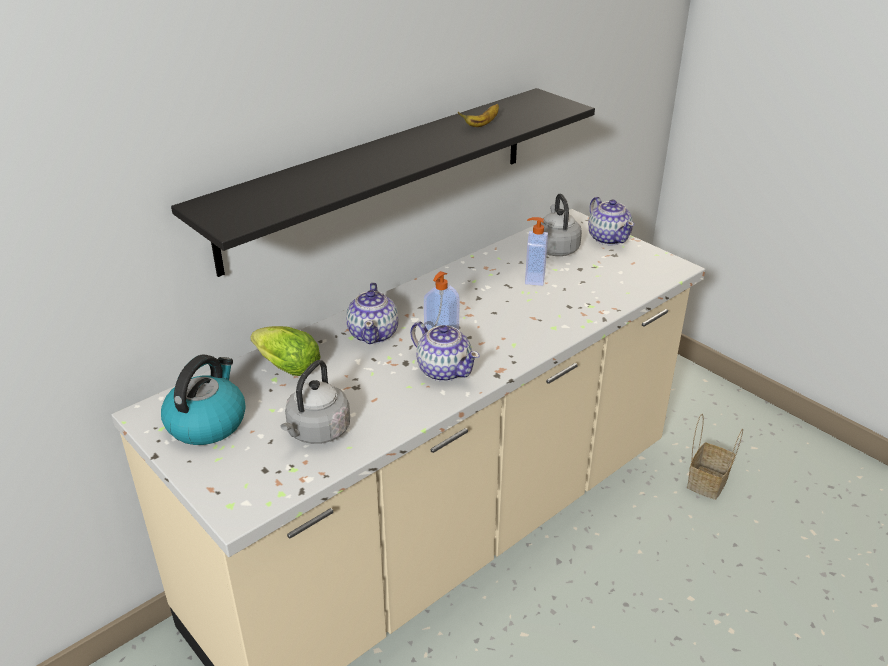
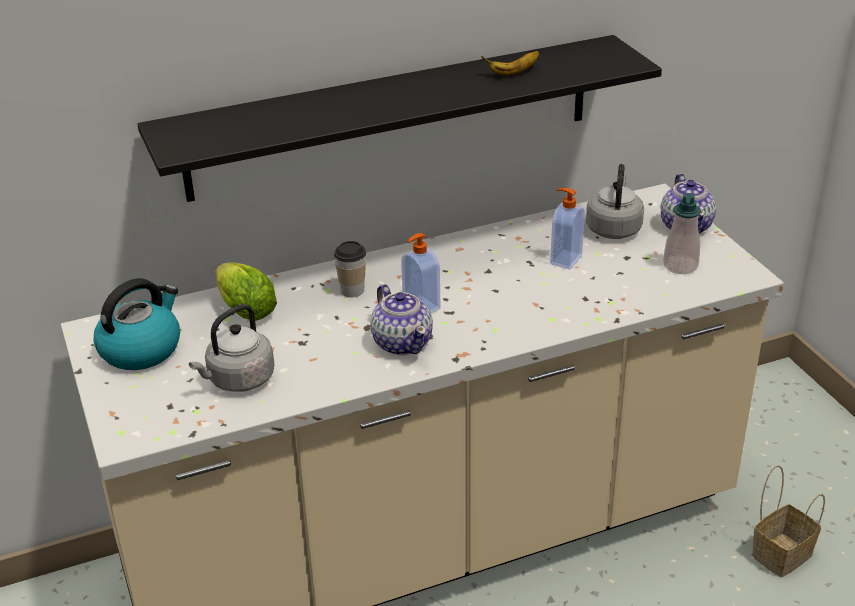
camera: 20 degrees right, 0 degrees up
teapot [346,283,399,344] -> cup [334,241,366,297]
none -> soap dispenser [663,193,701,274]

